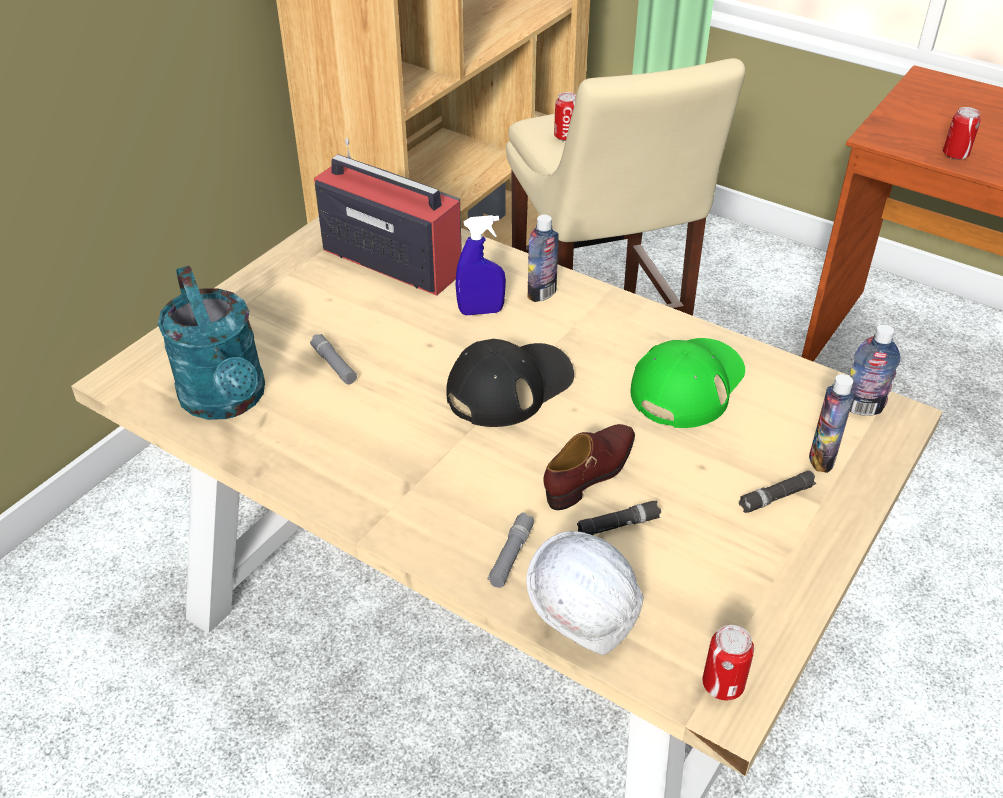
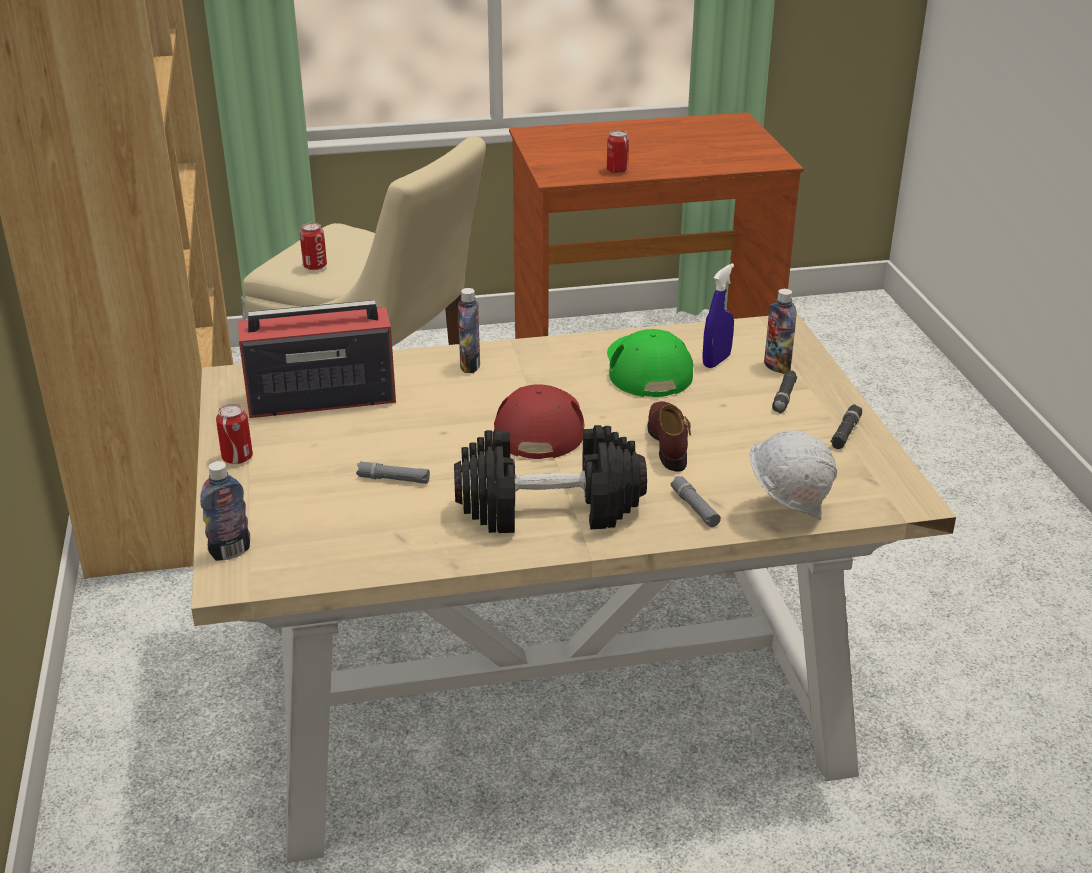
camera: 45 degrees left, 10 degrees down
turquoise watering can [158,266,265,420] -> none
black cap [446,339,574,427] -> red cap [494,384,584,459]
blue spray bottle [456,215,506,315] -> blue spray bottle moved to [702,263,734,368]
black flashlight [577,501,661,535] -> black flashlight moved to [830,404,862,449]
can [702,625,754,701] -> can moved to [216,404,253,464]
bottle [850,325,901,416] -> bottle moved to [200,461,250,561]
none -> black dumbbell [454,425,647,533]

